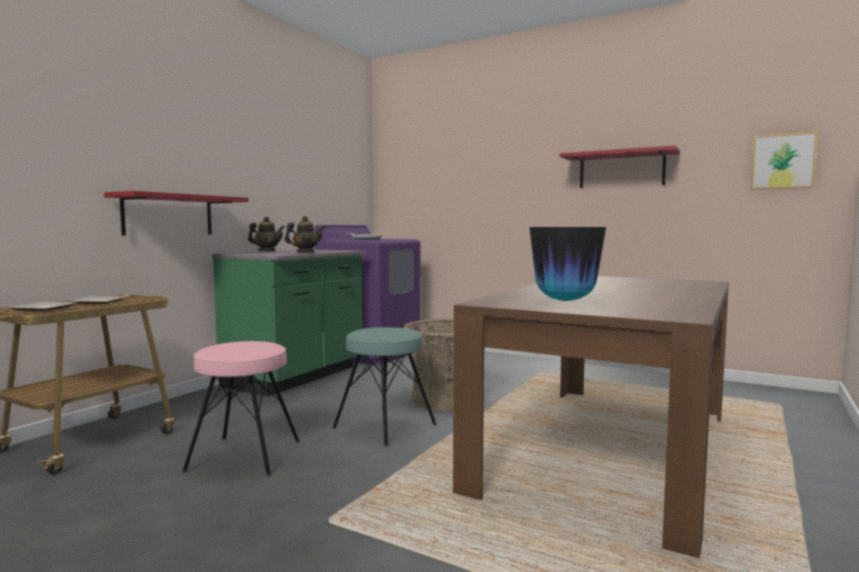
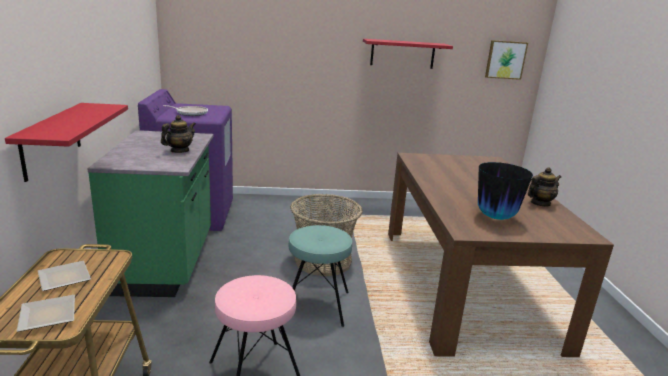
camera: 35 degrees left, 15 degrees up
teapot [248,216,285,252] -> teapot moved to [528,167,561,206]

